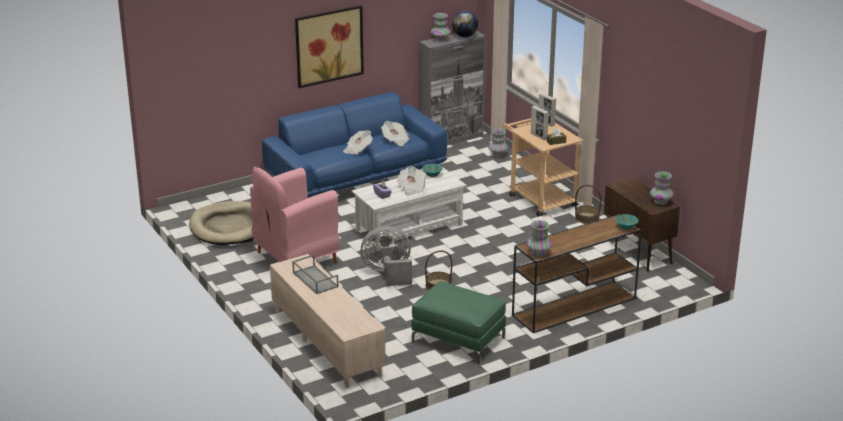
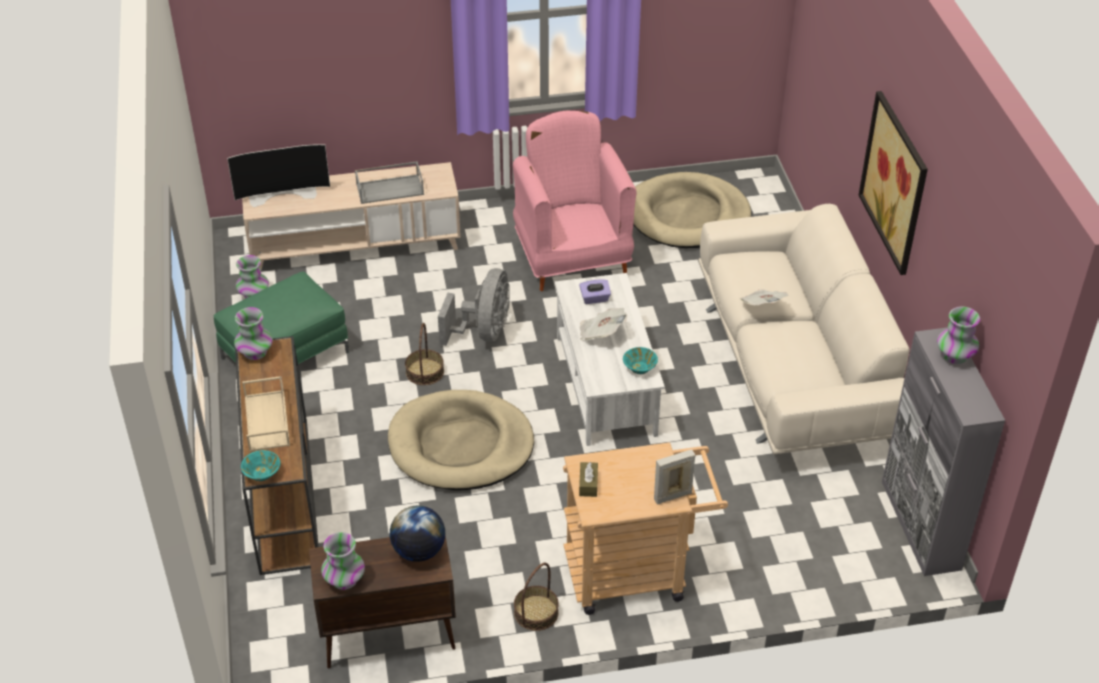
camera: 110 degrees right, 15 degrees up
blue sofa [262,92,447,198] -> beige sofa [698,204,910,454]
newspaper [381,121,410,146] -> none
globe [452,11,478,37] -> globe moved to [390,506,445,562]
vase [488,129,508,157] -> vase moved to [236,255,269,298]
picture frame [531,106,549,140] -> none
none -> television [227,144,330,207]
none -> beige tray [242,376,290,452]
none -> beige dog bed [388,390,534,490]

